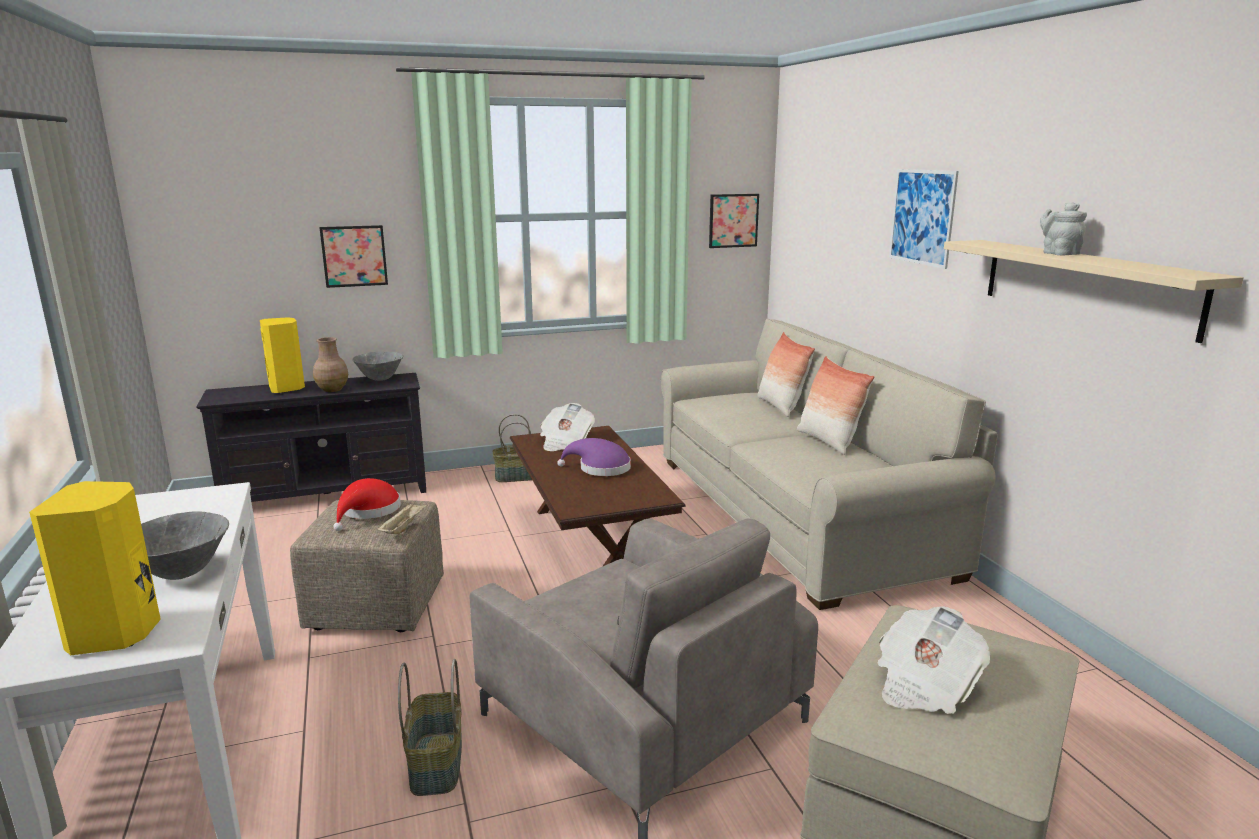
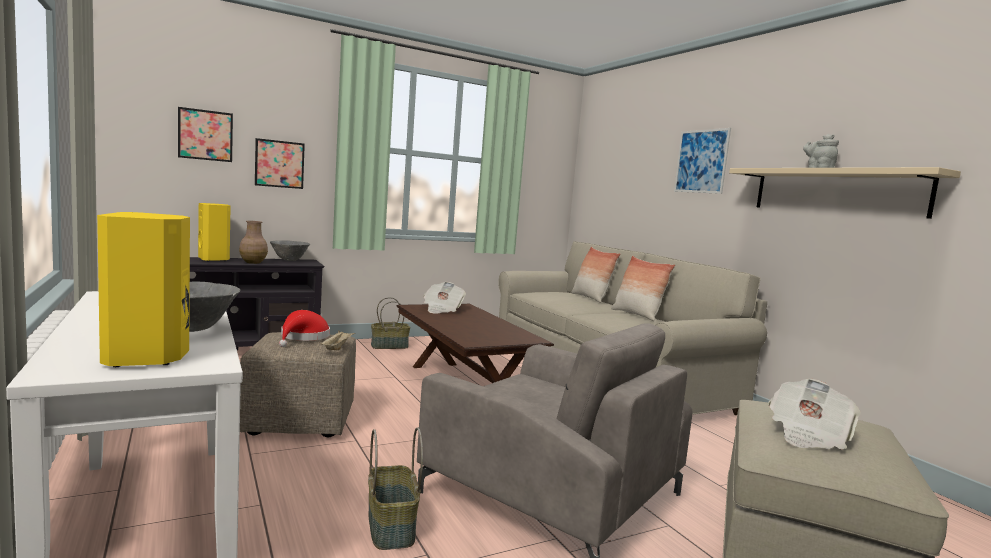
camera: 10 degrees left, 10 degrees down
purple hat [557,438,631,476] -> none
picture [709,194,759,248] -> picture moved to [178,107,233,162]

